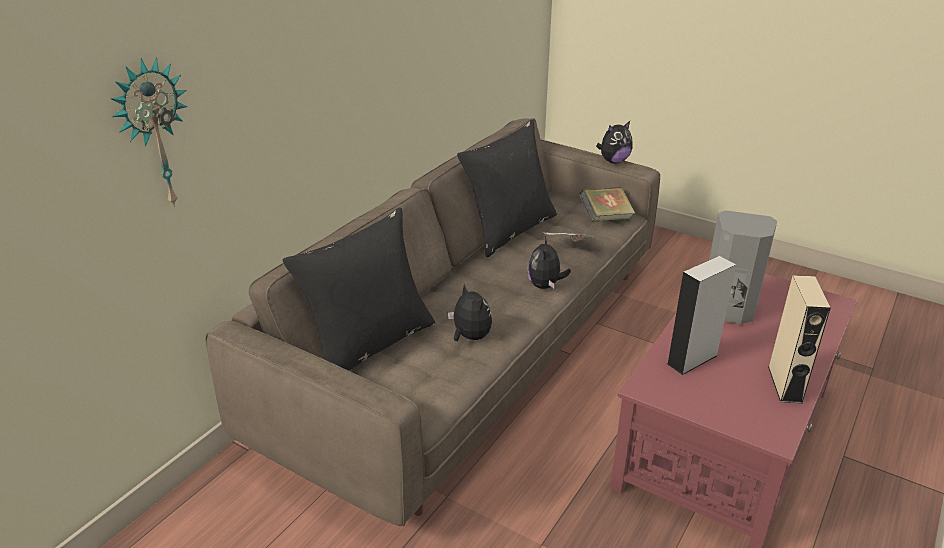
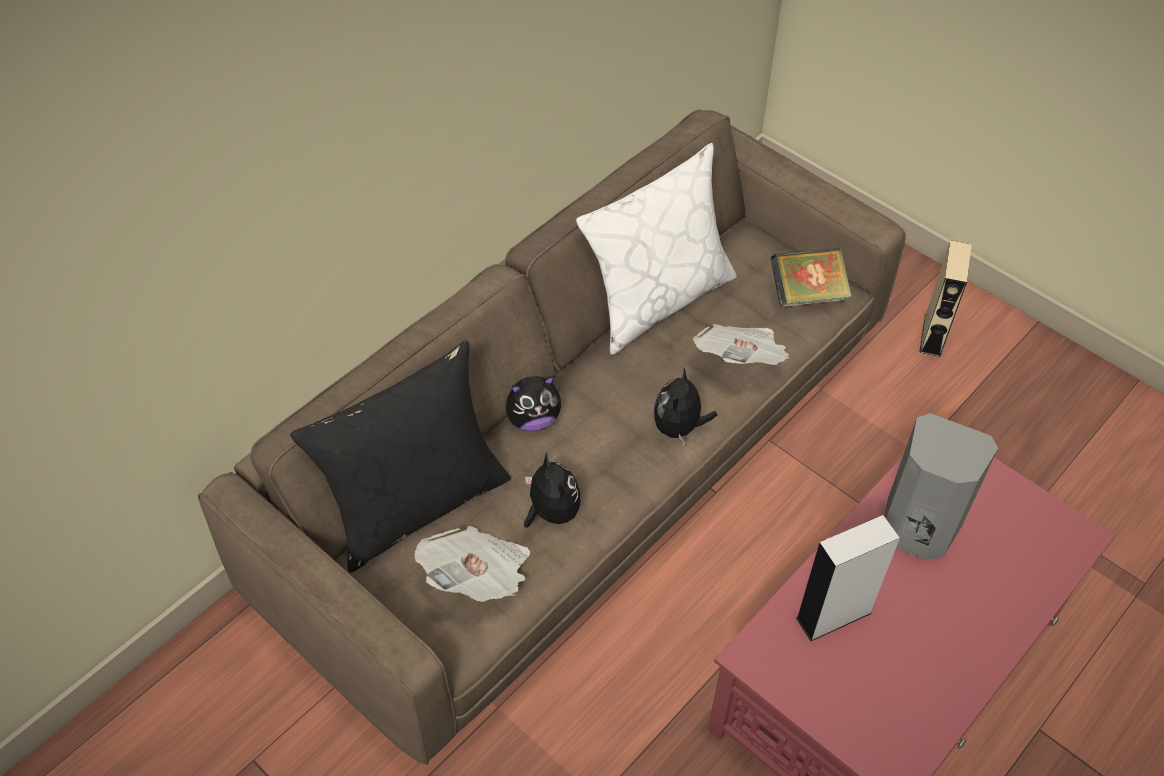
camera: 10 degrees right, 20 degrees up
wall clock [110,57,187,207] -> none
black pillow [457,120,557,257] -> white pillow [576,143,737,355]
plush toy [596,121,633,163] -> plush toy moved to [506,376,561,431]
beige speaker [768,275,831,404] -> beige speaker moved to [919,240,972,357]
none -> newspaper [414,526,530,602]

